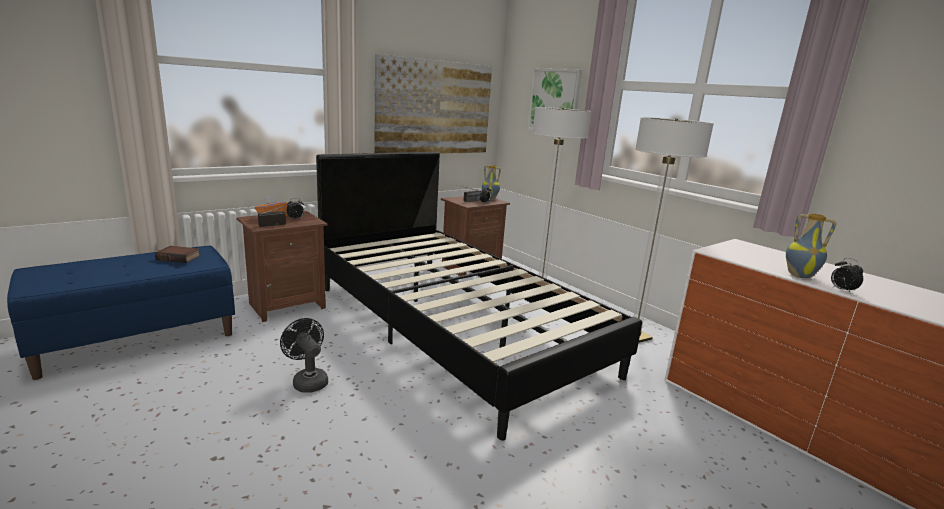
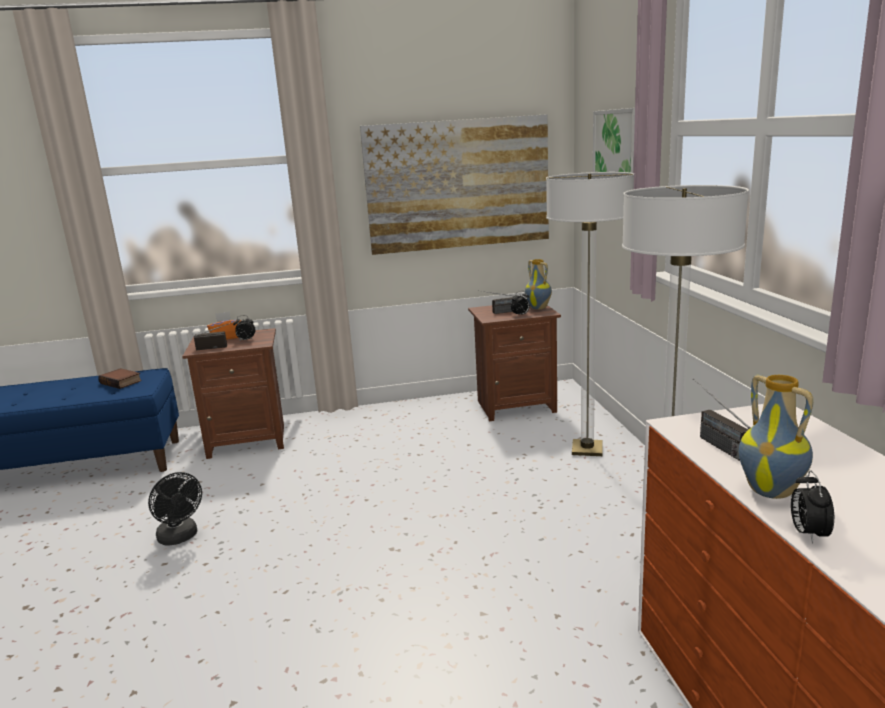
camera: 30 degrees right, 0 degrees up
black fan [280,318,328,393] -> black fan turned 150 degrees clockwise [148,472,202,545]
black bed [316,152,642,441] -> none
none -> radio [693,379,750,461]

